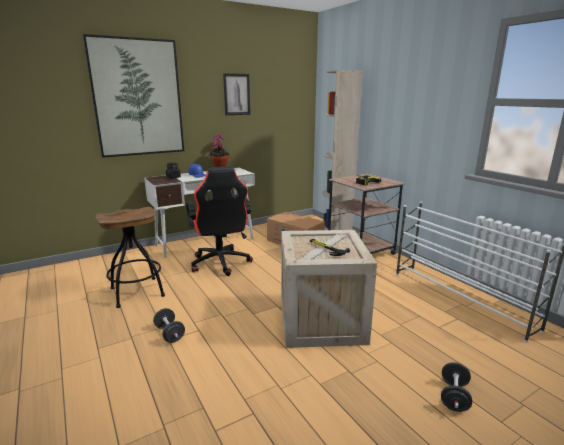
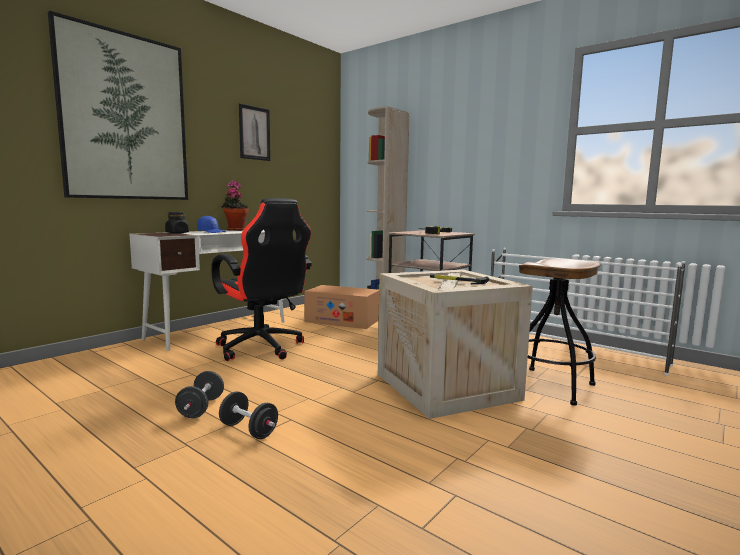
camera: 20 degrees left, 10 degrees down
brown stool [95,207,165,308] -> brown stool moved to [519,258,601,406]
black dumbbell [441,362,472,412] -> black dumbbell moved to [175,371,224,418]

